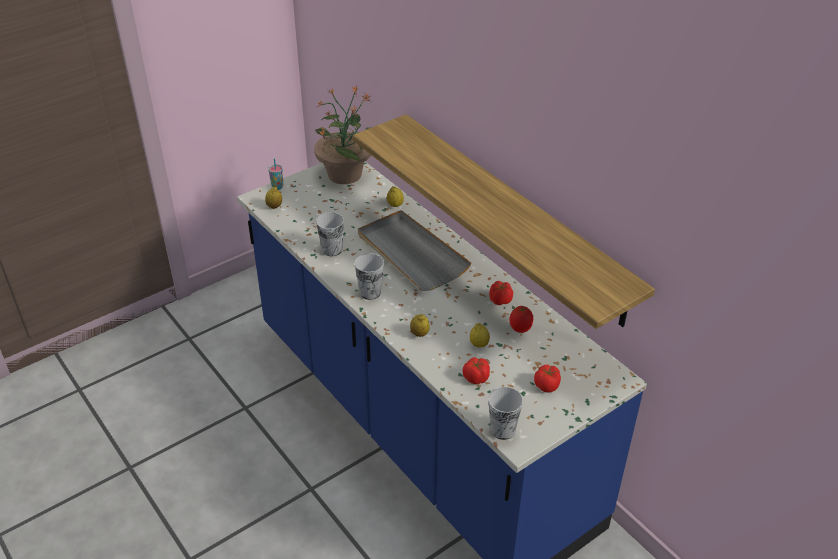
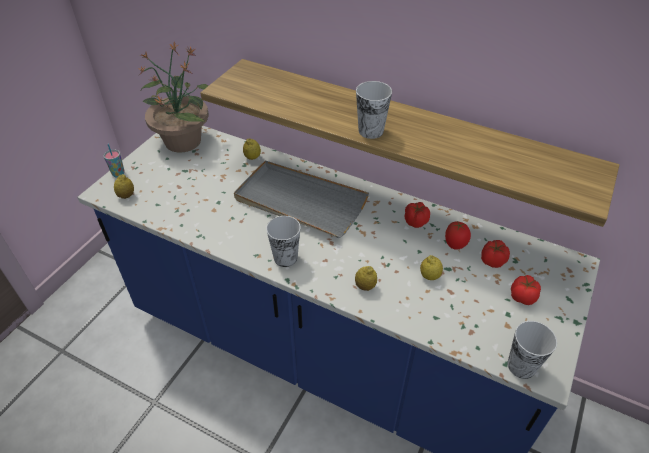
camera: 25 degrees left, 5 degrees up
cup [316,212,344,256] -> cup moved to [356,81,392,139]
tomato [463,357,490,384] -> tomato moved to [481,240,510,268]

